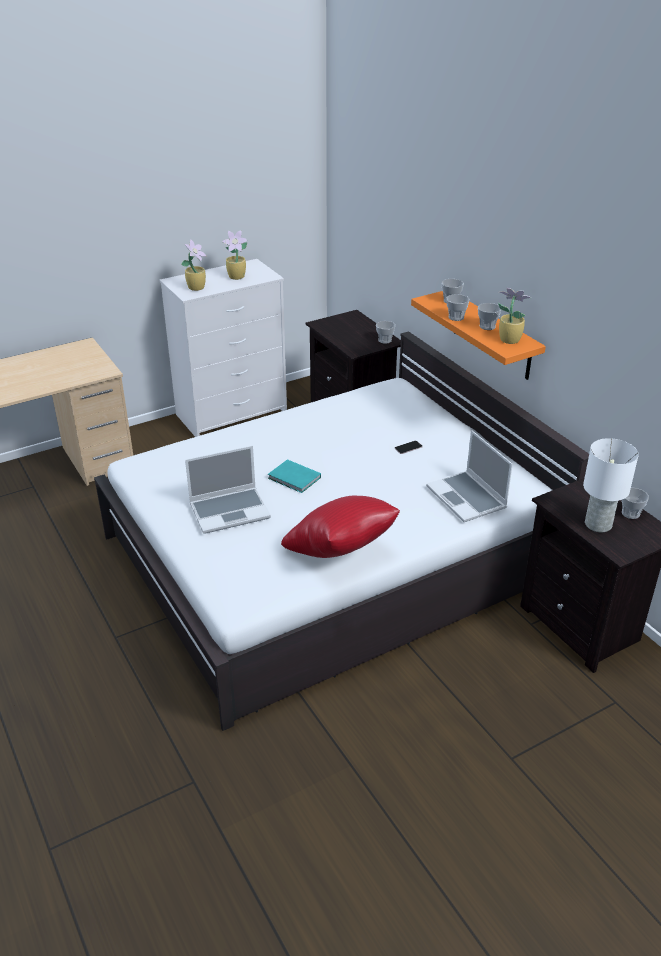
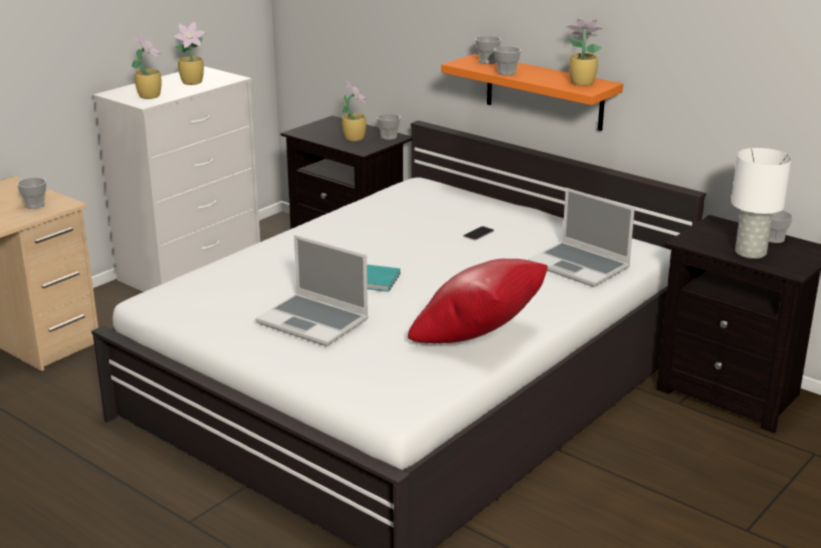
camera: 20 degrees left, 10 degrees down
laptop [185,446,271,534] -> laptop turned 75 degrees clockwise [256,235,368,346]
cup [478,303,501,330] -> cup moved to [17,177,46,209]
none -> potted plant [342,81,366,141]

